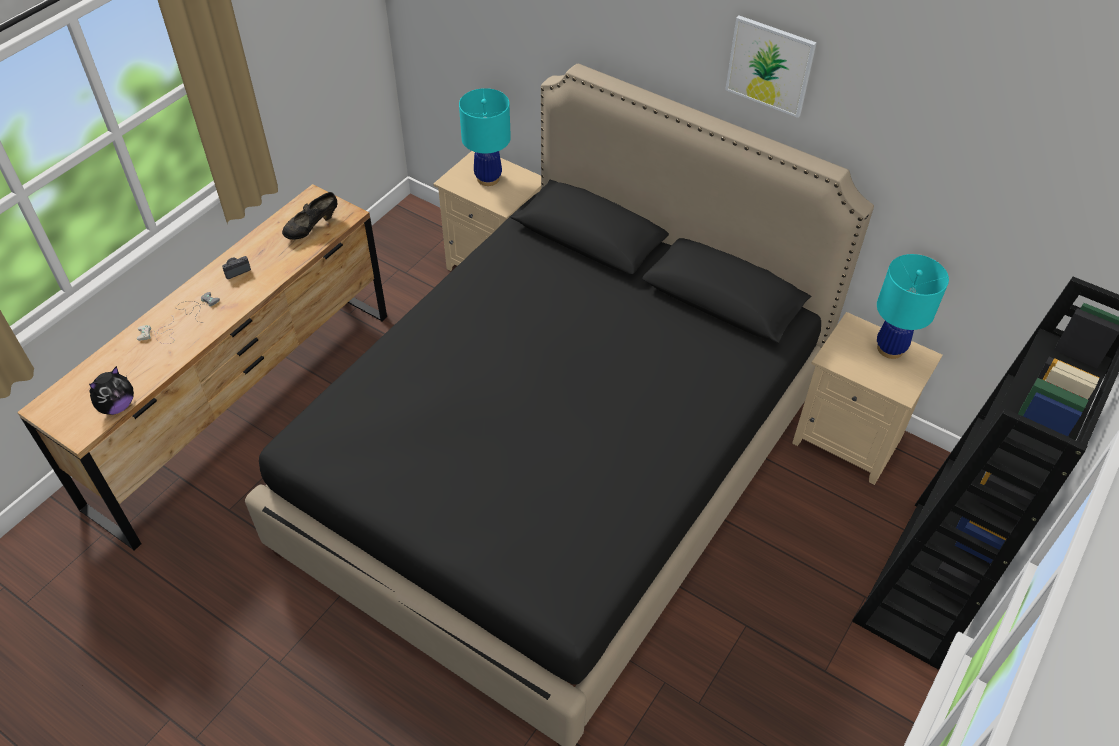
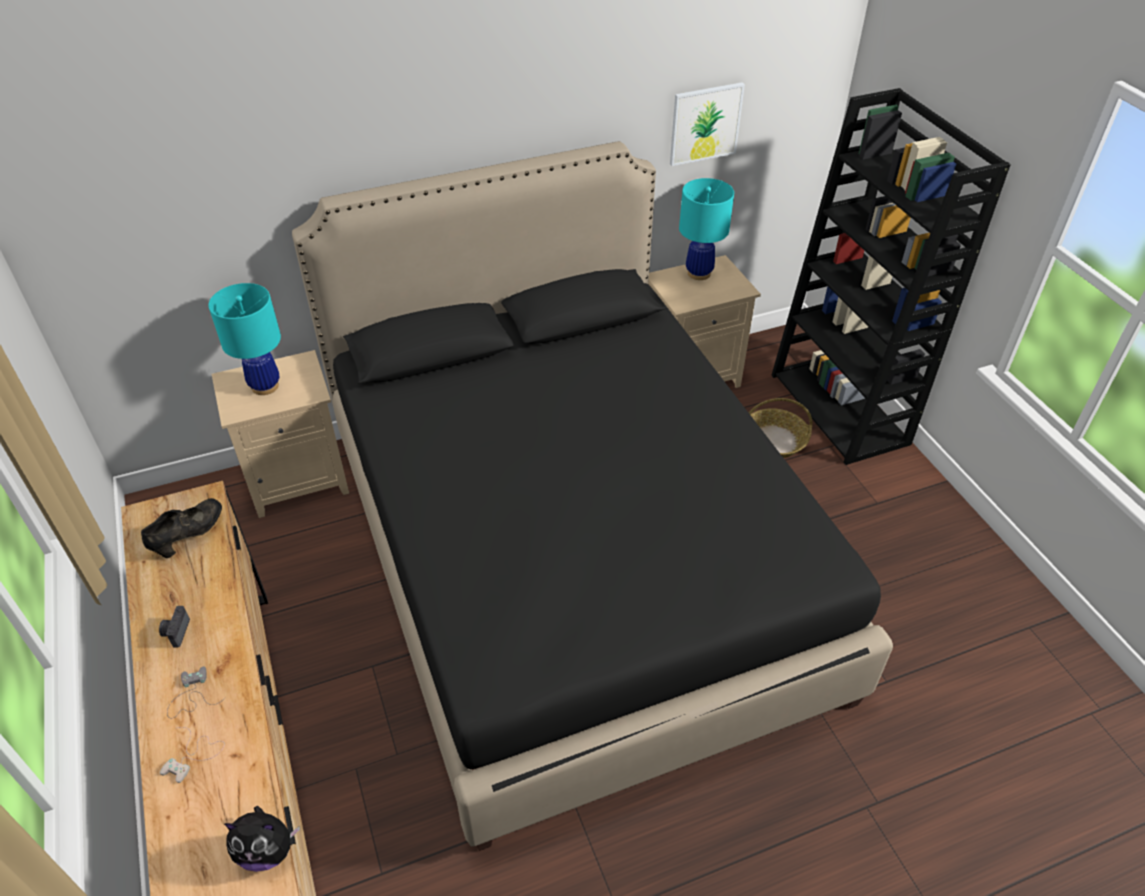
camera: 55 degrees left, 5 degrees down
plush toy [89,366,134,415] -> plush toy turned 105 degrees clockwise [224,805,300,872]
black shoe [282,192,337,240] -> black shoe turned 135 degrees counterclockwise [141,498,222,558]
picture [725,16,817,118] -> picture moved to [670,82,745,166]
none -> basket [749,398,812,458]

